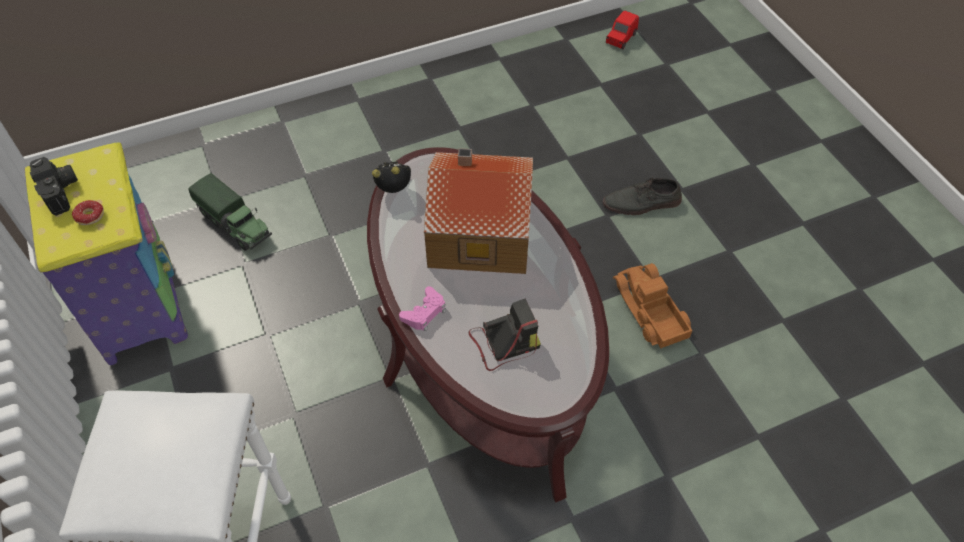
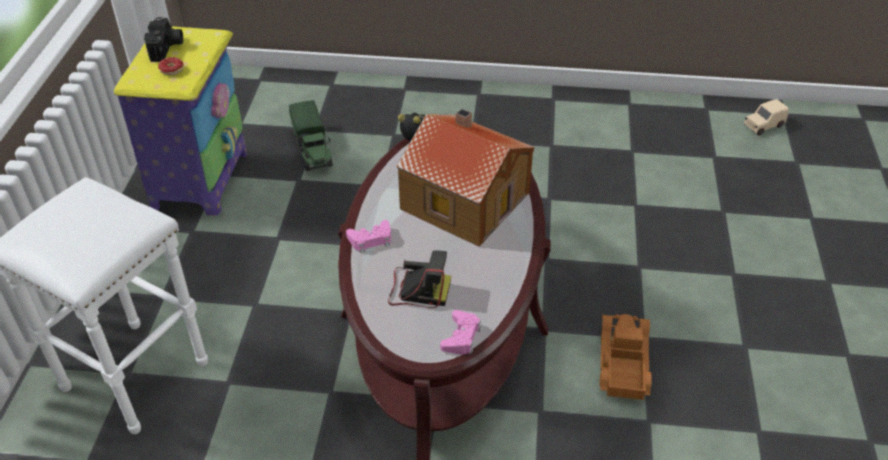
camera: 30 degrees right, 10 degrees down
grey shoe [603,177,682,215] -> none
red toy car [606,11,639,50] -> beige toy car [744,99,789,135]
none -> pink game controller [440,310,481,355]

